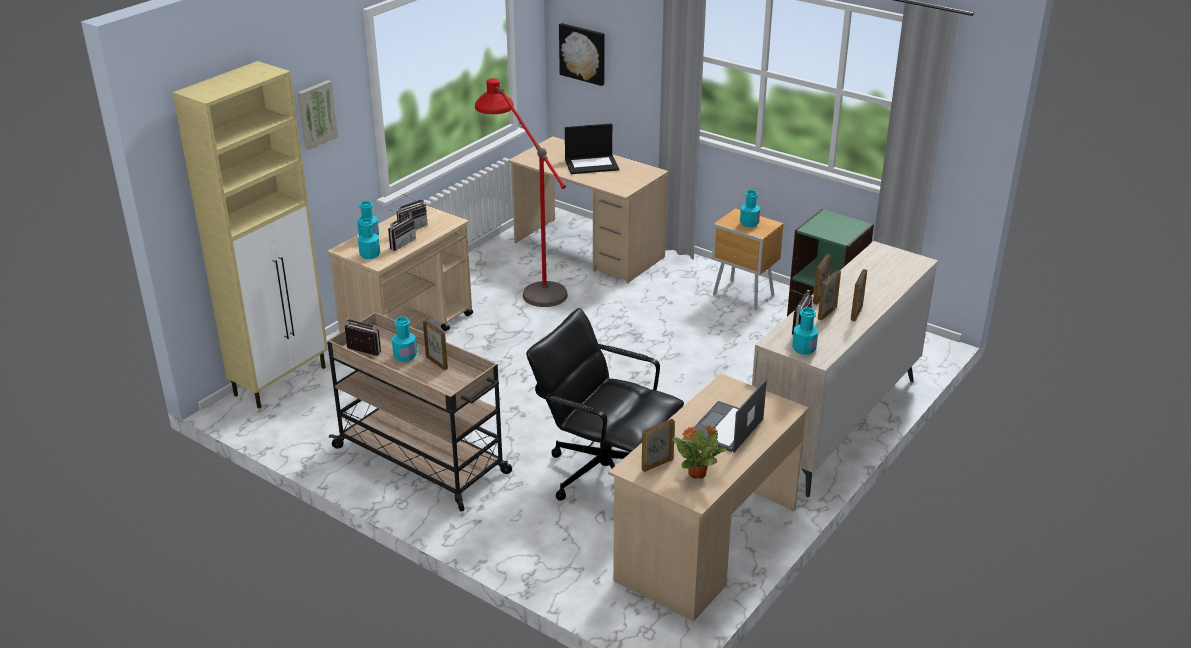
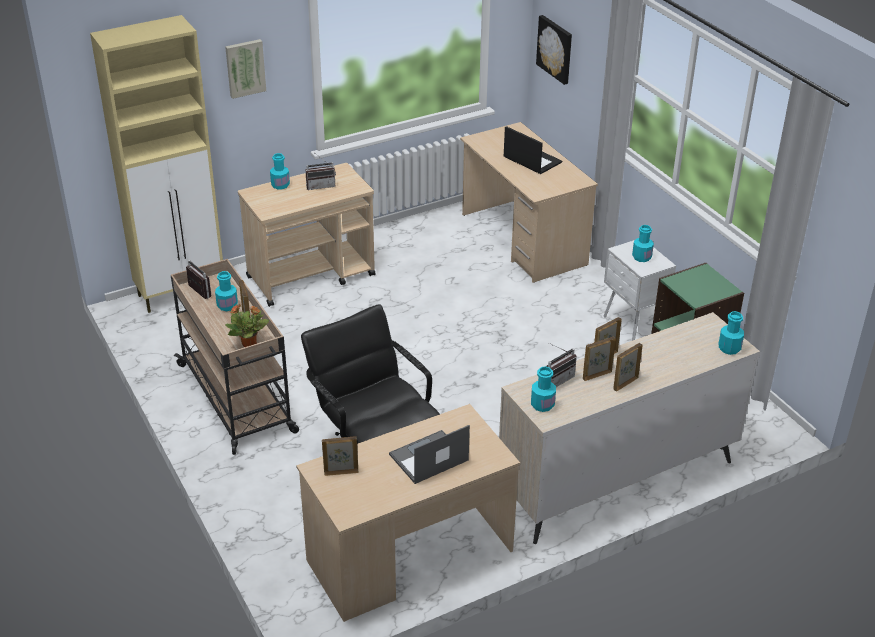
camera: 25 degrees right, 5 degrees up
turquoise bottle [358,218,380,259] -> turquoise bottle moved to [719,311,744,355]
radio [388,209,416,251] -> none
red floor lamp [475,78,568,307] -> none
laptop [565,123,619,174] -> laptop turned 150 degrees counterclockwise [504,126,562,174]
potted plant [672,425,727,478] -> potted plant moved to [225,304,269,347]
brown nightstand [712,208,784,310] -> white nightstand [603,240,676,341]

